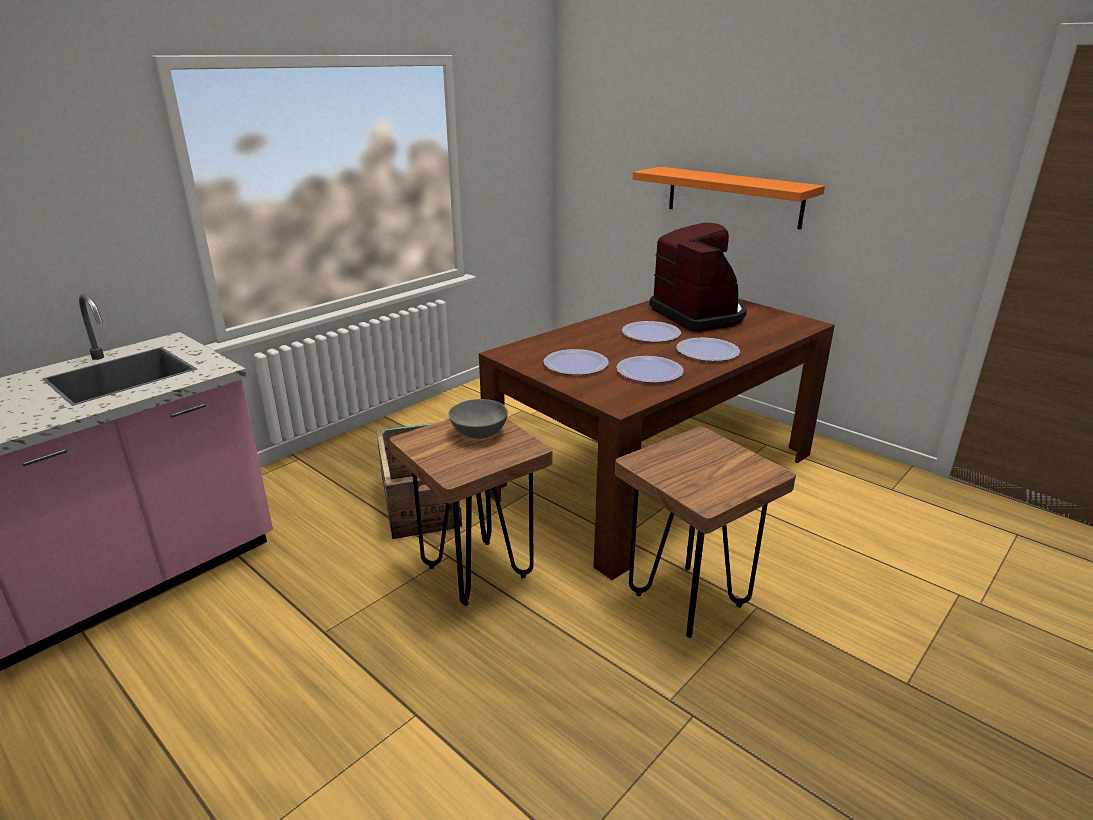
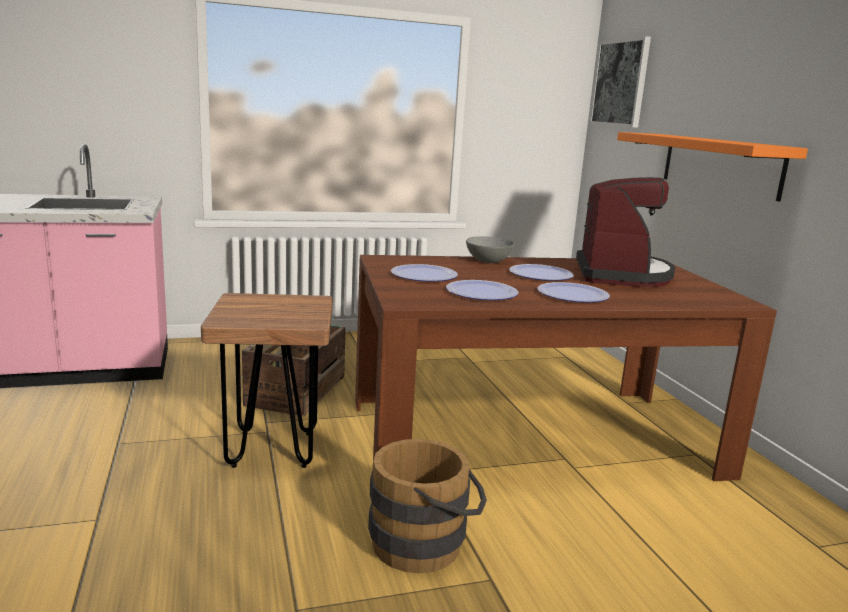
camera: 30 degrees right, 10 degrees down
grey bowl [448,399,508,439] -> grey bowl moved to [466,236,515,263]
brown stool [615,427,796,638] -> brown bucket [368,439,487,573]
none -> picture [589,36,651,128]

